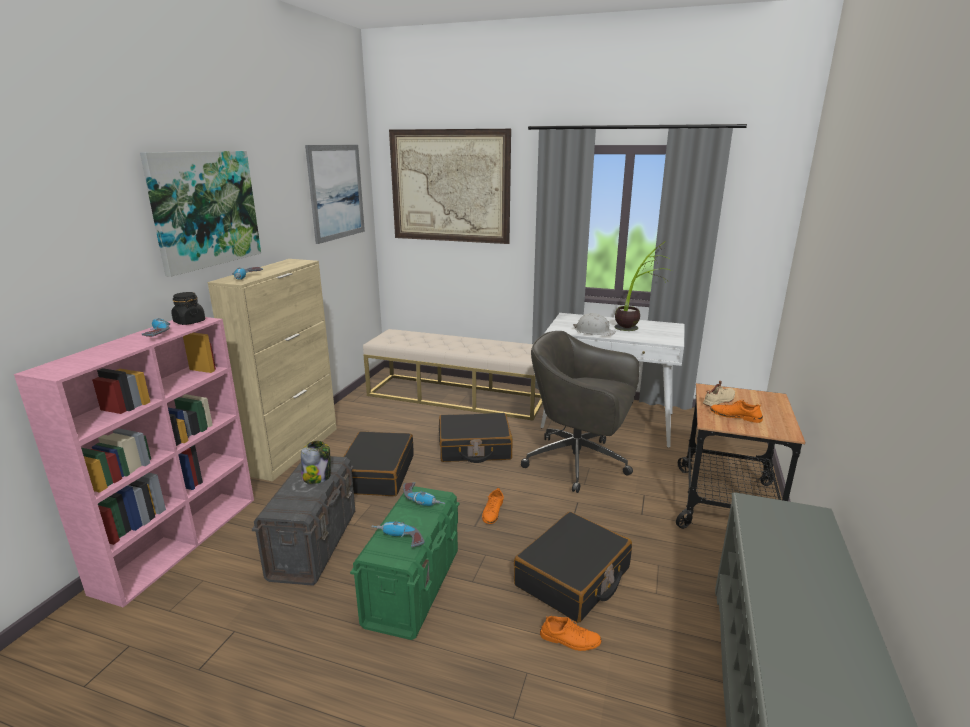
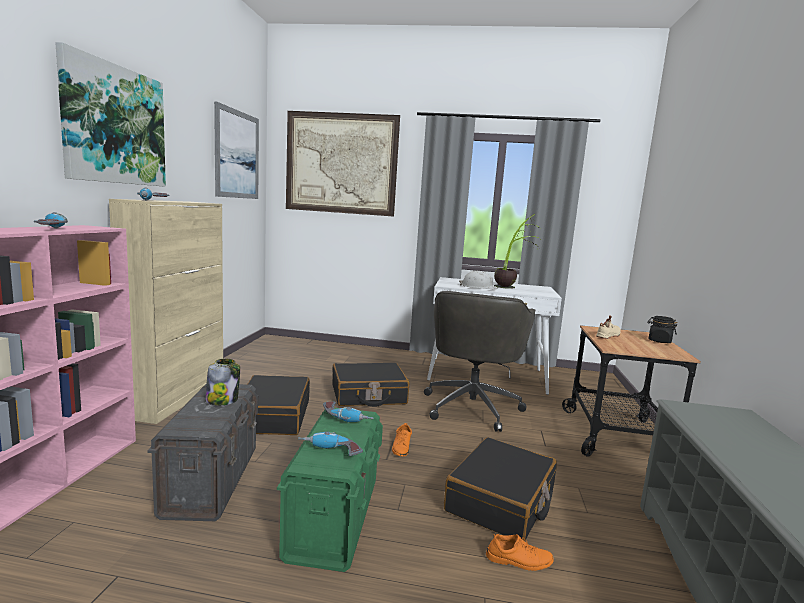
camera: 10 degrees left, 10 degrees down
black jar [171,292,205,325] -> black jar moved to [647,316,678,343]
beige bench [363,329,543,420] -> none
grey office chair [521,331,639,493] -> grey office chair turned 90 degrees counterclockwise [424,291,536,432]
orange shoe [710,400,763,423] -> none

